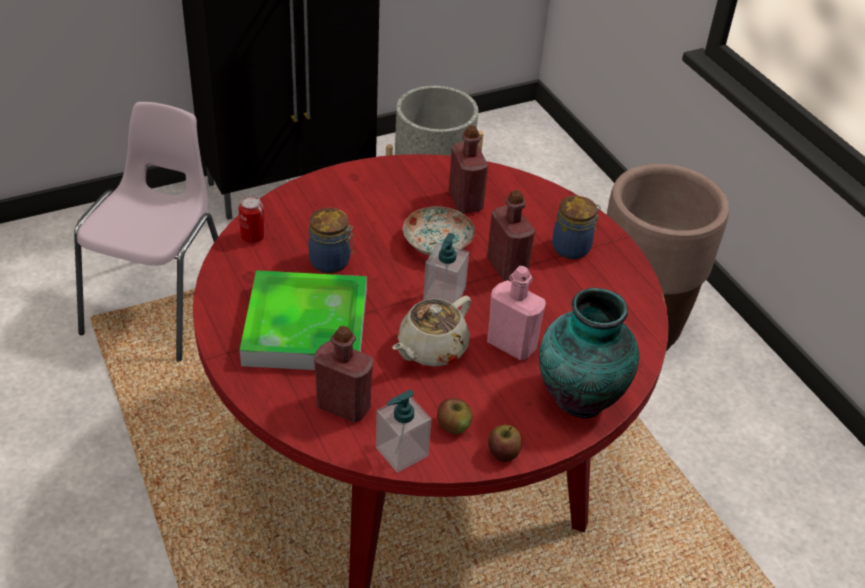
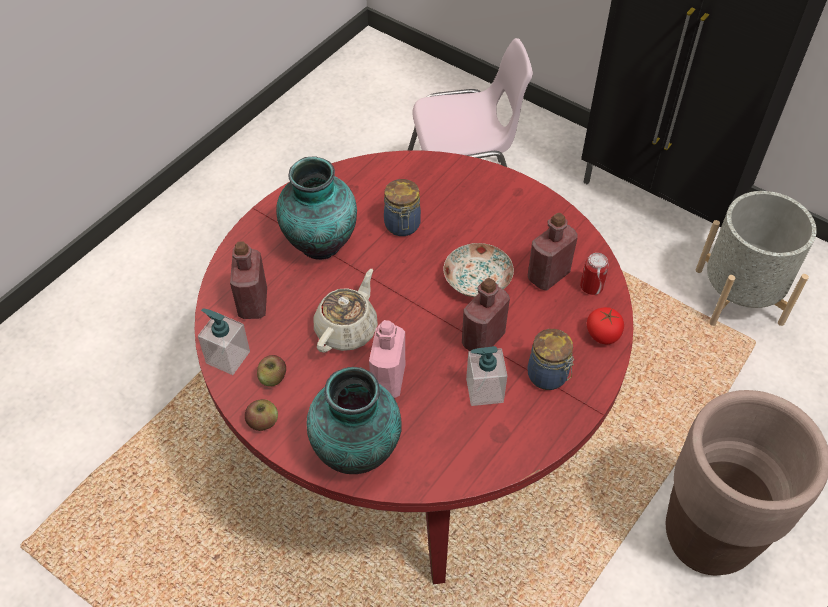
camera: 65 degrees right, 10 degrees up
can [238,196,265,243] -> can moved to [580,253,609,295]
tray [240,270,367,370] -> vase [276,156,357,260]
beige teapot [392,296,471,367] -> beige teapot turned 105 degrees clockwise [314,269,378,353]
soap dispenser [423,233,469,304] -> soap dispenser moved to [466,346,507,406]
none -> tomato [587,307,624,344]

